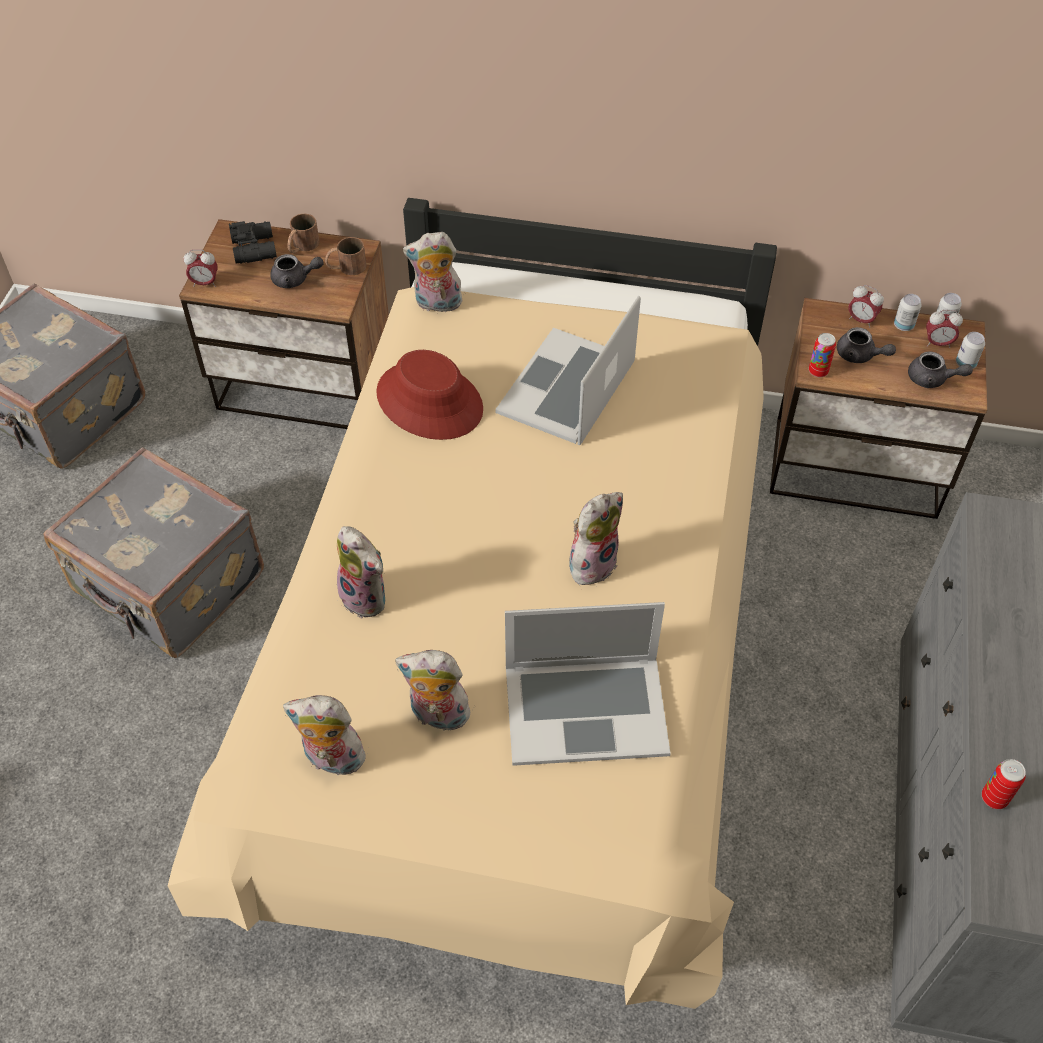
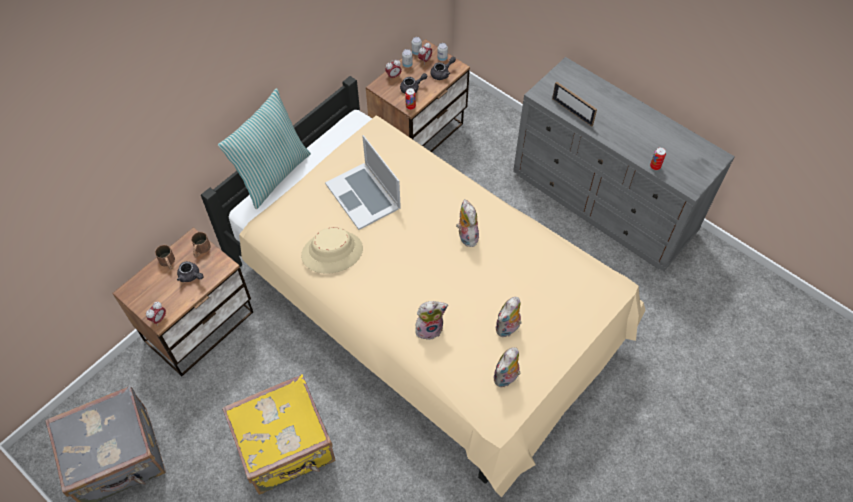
camera: 60 degrees left, 5 degrees up
grey suitcase [43,447,264,658] -> yellow suitcase [222,374,335,495]
black binoculars [229,221,277,264] -> none
grey teapot [270,254,324,288] -> grey teapot turned 90 degrees clockwise [177,261,204,282]
red hat [376,350,483,440] -> beige hat [301,227,363,274]
plush toy [403,232,462,312] -> none
laptop [505,602,671,766] -> none
none -> pillow [218,88,311,209]
none -> picture frame [552,81,597,127]

